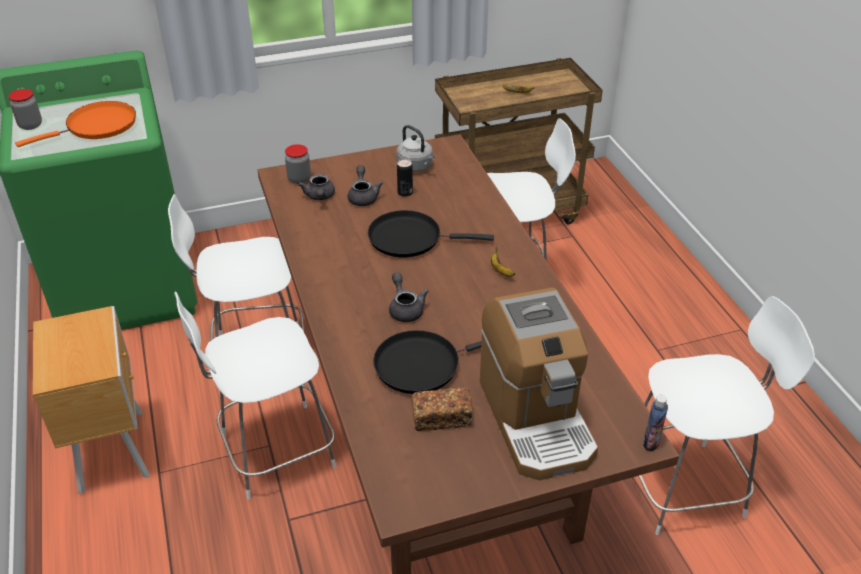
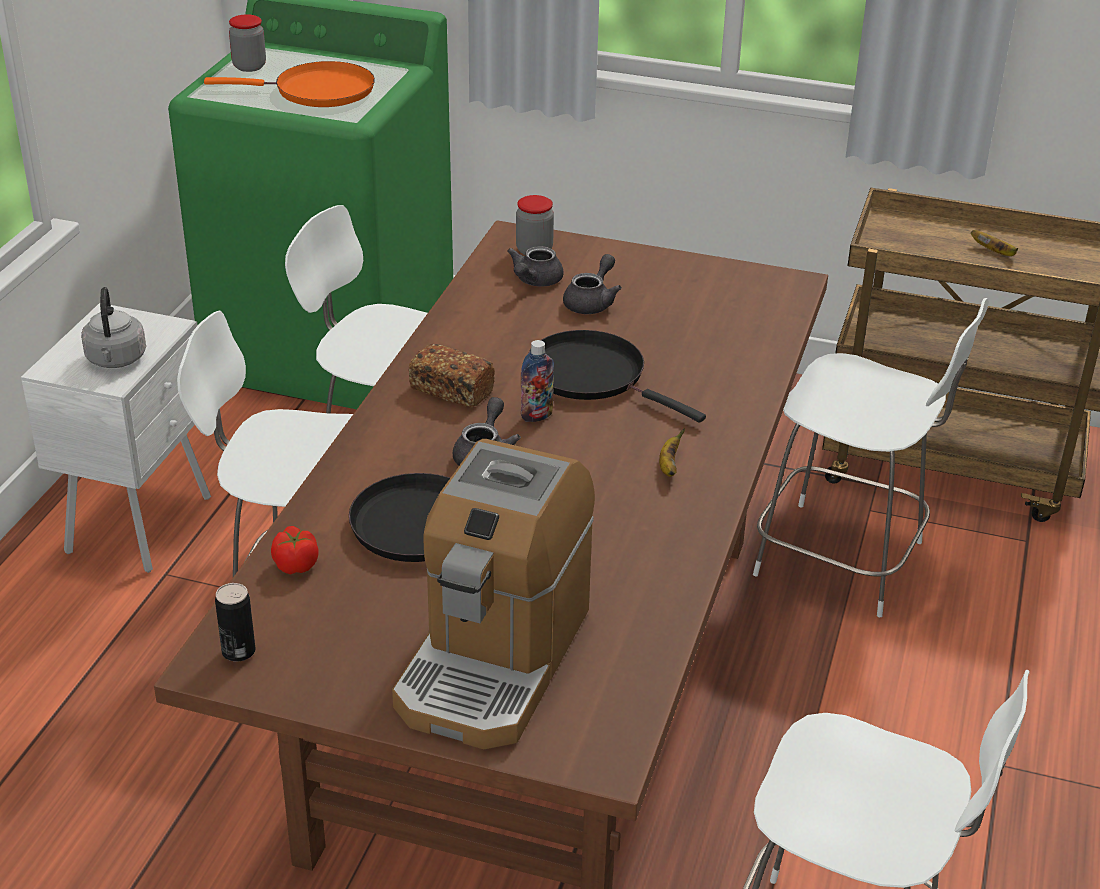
camera: 35 degrees right, 5 degrees down
brown nightstand [33,306,150,494] -> white nightstand [21,303,211,573]
grey kettle [397,125,435,172] -> grey kettle moved to [81,287,146,368]
can [397,159,413,197] -> can moved to [215,583,255,662]
bread [412,388,473,431] -> bread moved to [408,344,495,407]
bottle [643,395,668,452] -> bottle moved to [521,340,554,422]
none -> tomato [271,526,319,574]

